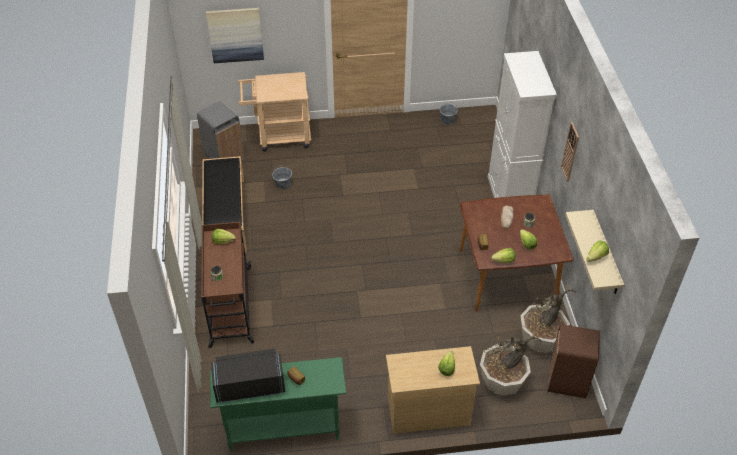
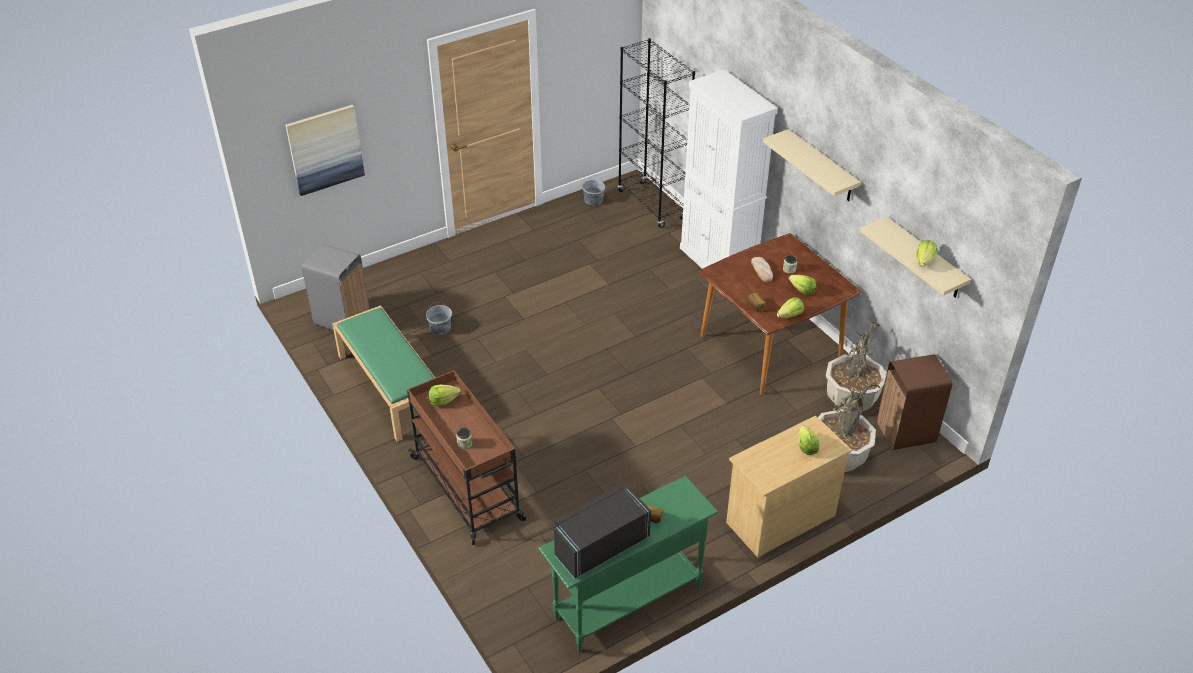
camera: 25 degrees left, 5 degrees down
black bench [202,156,247,253] -> green bench [332,305,435,442]
beige cart [238,72,311,152] -> none
wall clock [561,122,579,182] -> beige shelf [763,129,861,201]
none -> black bookcase [618,38,695,228]

